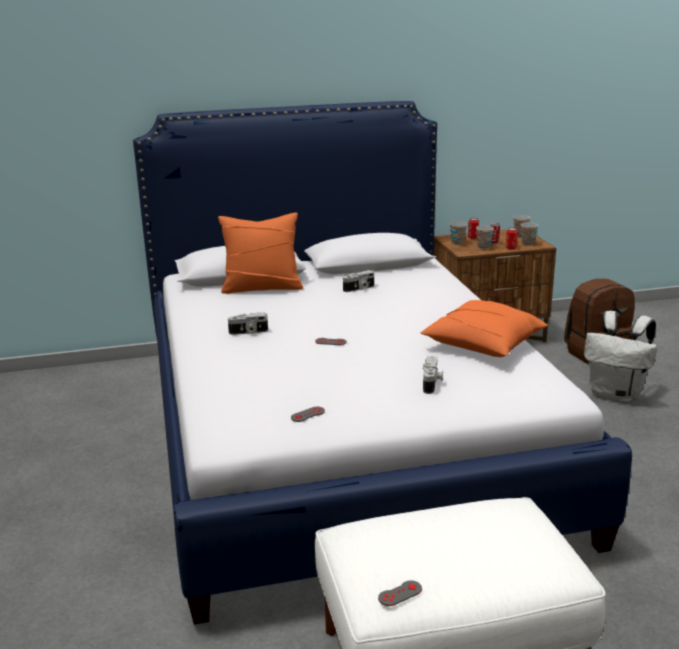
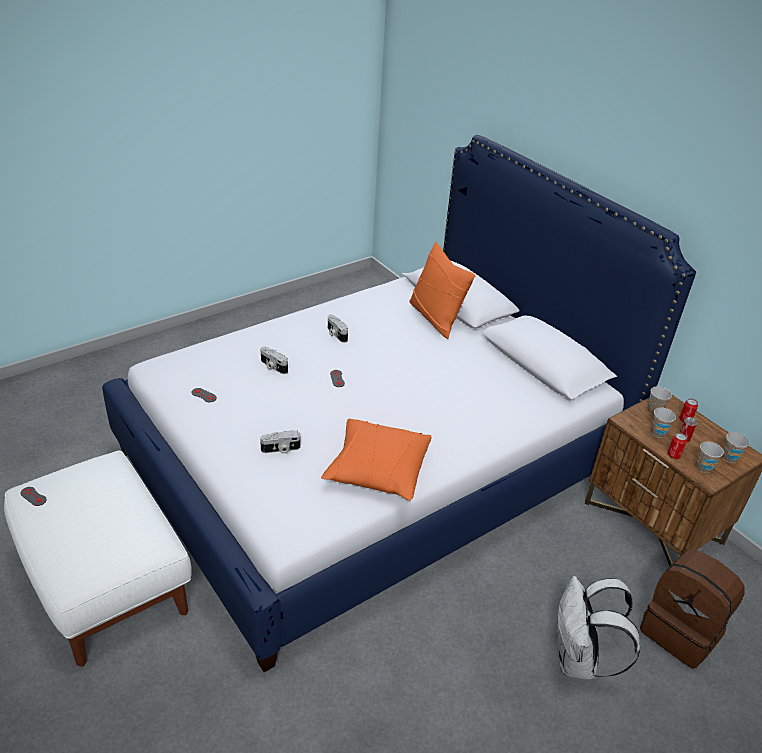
camera: 65 degrees right, 15 degrees up
camera [343,270,374,292] -> camera moved to [261,347,288,374]

